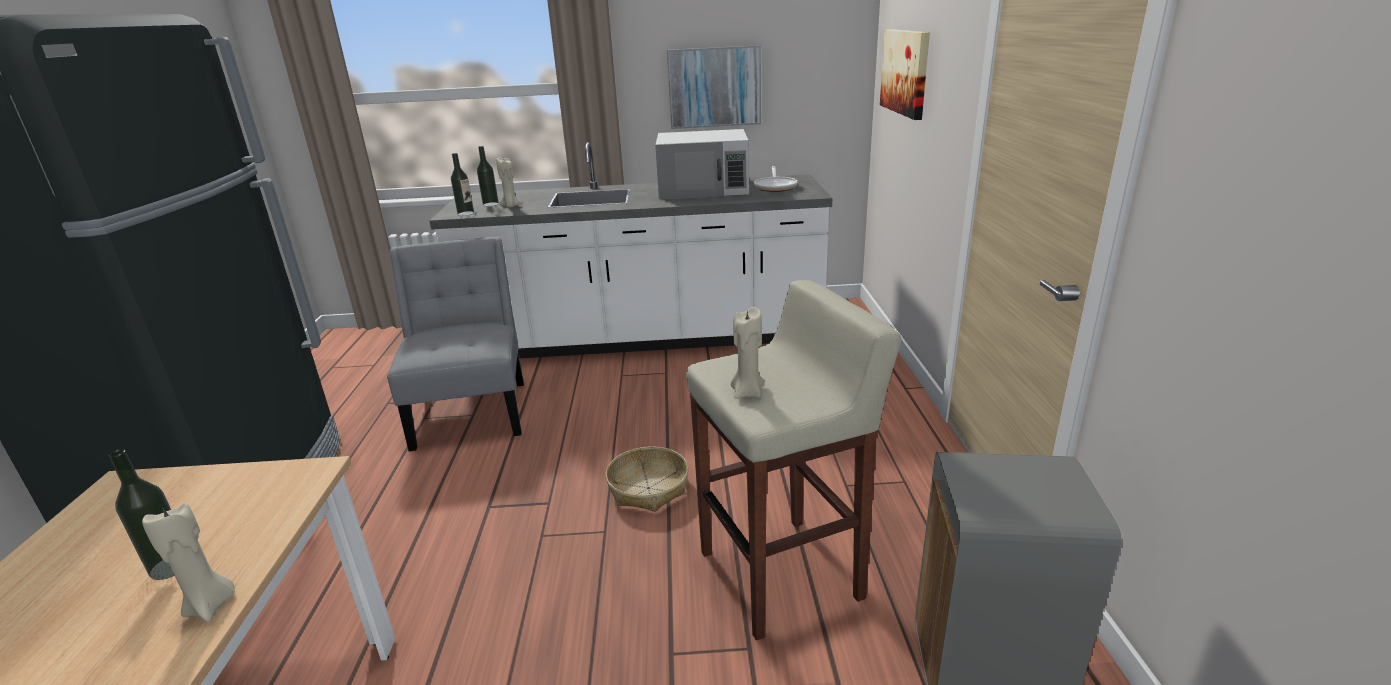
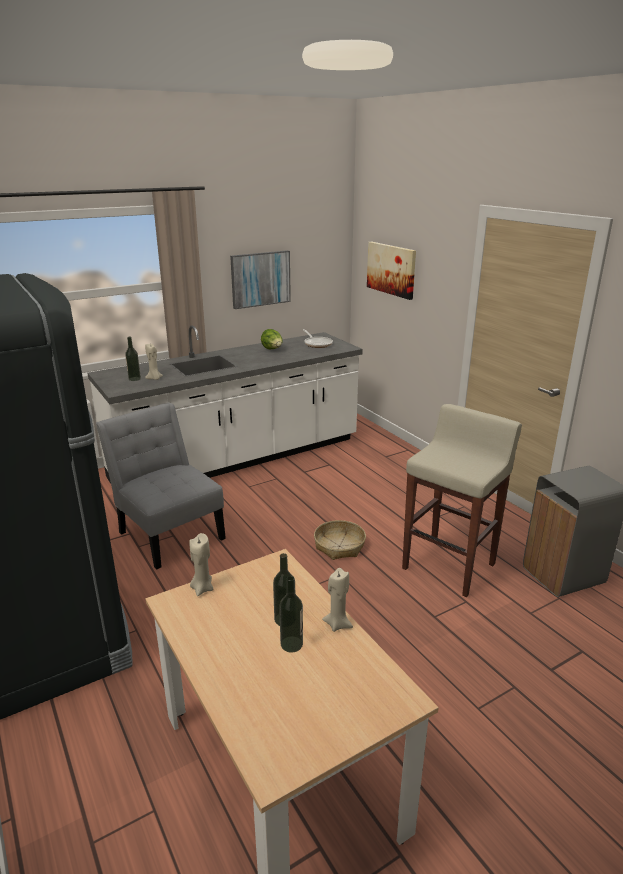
camera: 30 degrees left, 0 degrees up
bottle [451,153,474,216] -> bottle moved to [279,576,303,652]
white microwave [655,129,749,199] -> lettuce [261,329,283,349]
beige candle [731,307,765,399] -> beige candle moved to [189,533,213,596]

